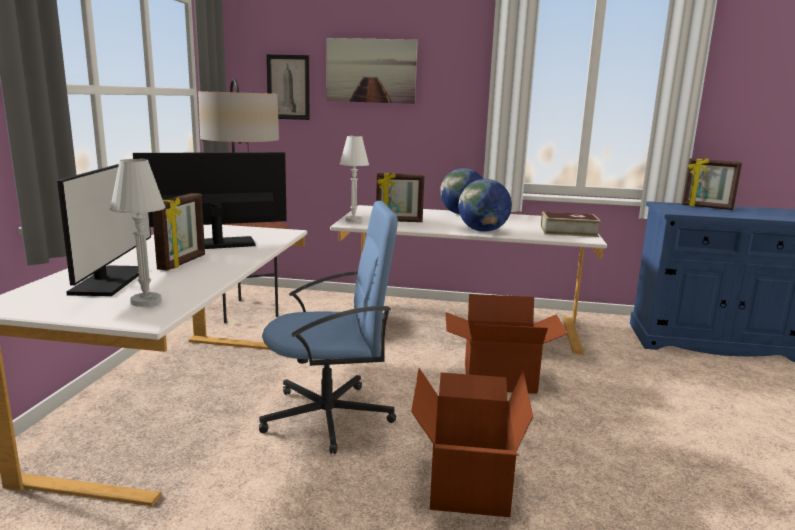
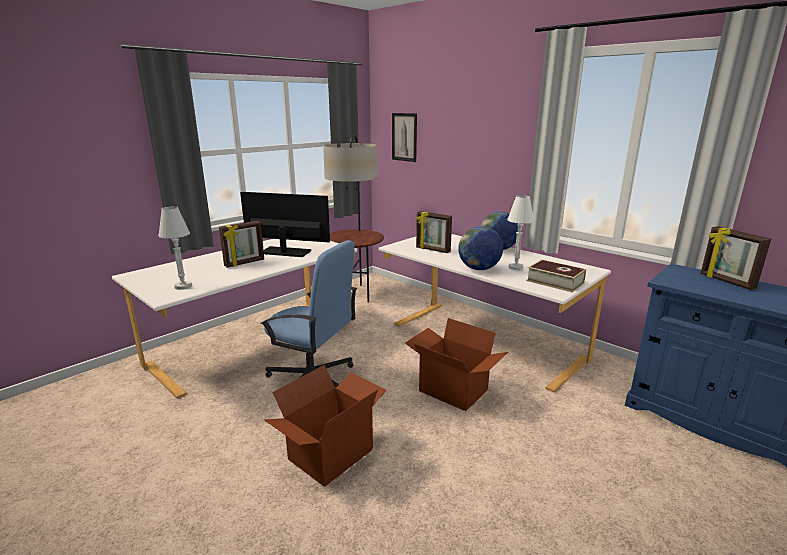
camera: 35 degrees right, 5 degrees up
monitor [57,158,151,296] -> none
picture [327,38,418,104] -> none
white table lamp [340,136,369,222] -> white table lamp moved to [507,195,534,270]

